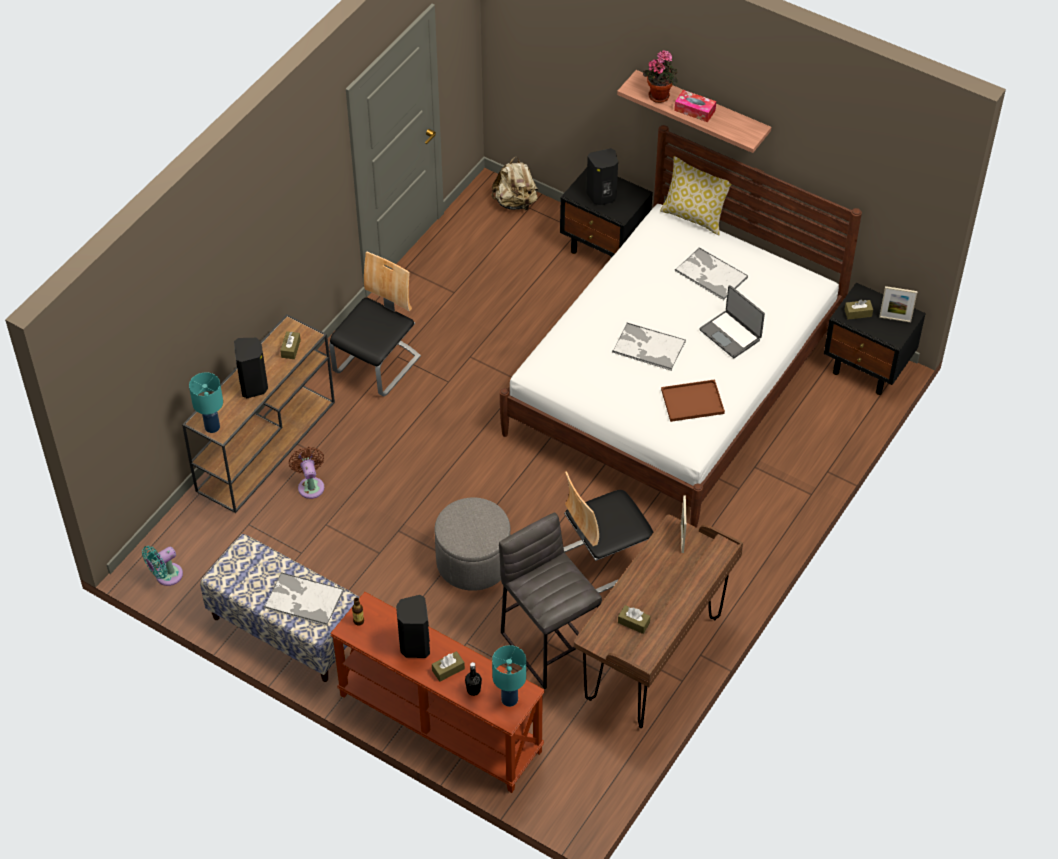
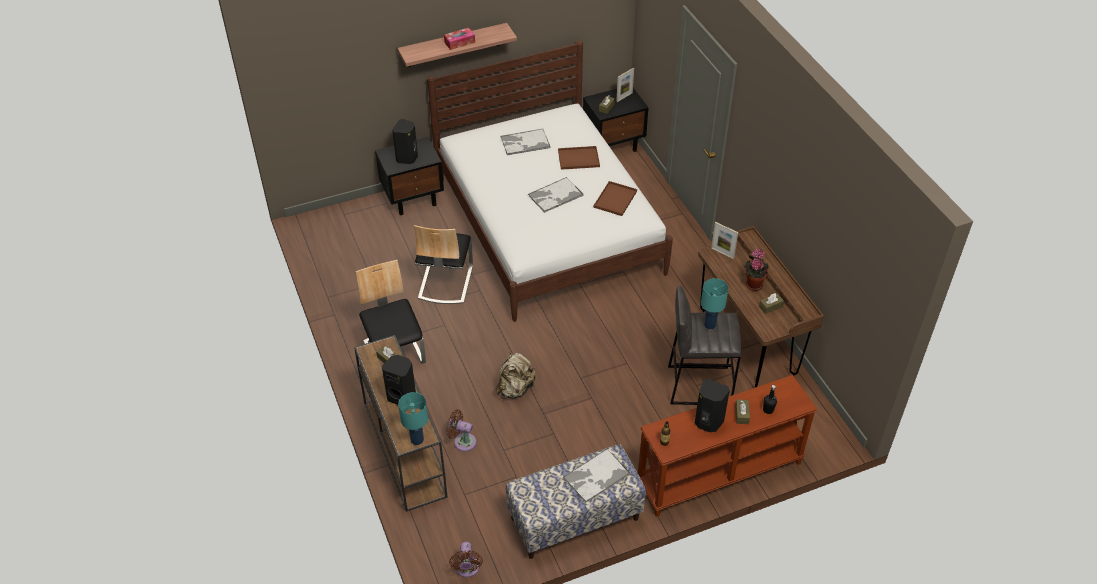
camera: 55 degrees left, 5 degrees down
turquoise fan [142,546,183,586] -> brown fan [449,542,483,577]
grey ottoman [434,498,511,591] -> none
beige backpack [491,157,538,212] -> beige backpack moved to [496,353,536,399]
turquoise table lamp [492,645,526,707] -> turquoise table lamp moved to [701,278,728,329]
chair [564,471,653,593] -> chair moved to [414,225,473,304]
potted plant [643,50,678,103] -> potted plant moved to [744,249,769,291]
pillow [660,156,732,235] -> none
laptop [699,285,765,358] -> brown tray [558,146,600,170]

